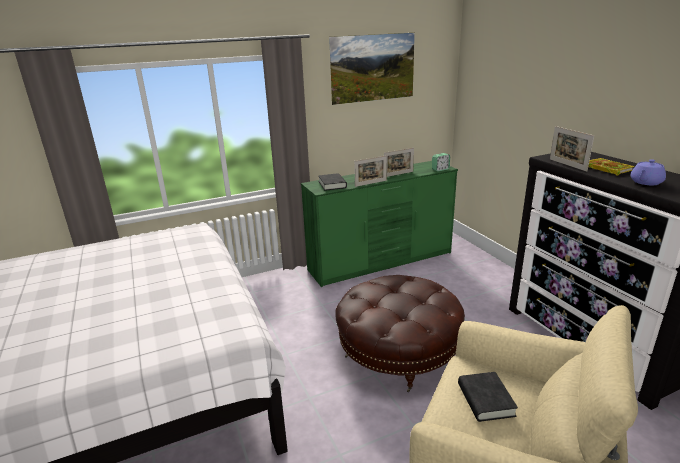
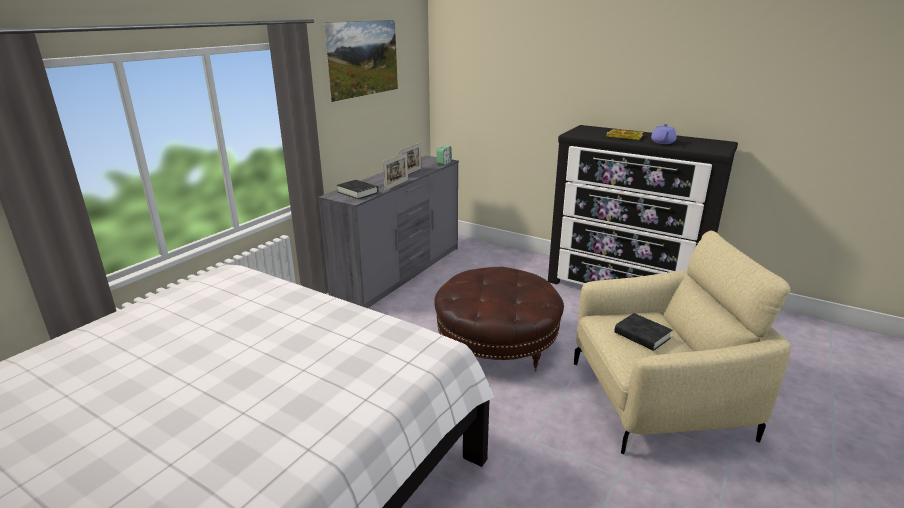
camera: 35 degrees left, 0 degrees up
green dresser [301,161,458,287] -> grey dresser [318,156,459,308]
picture frame [550,126,594,172] -> none

